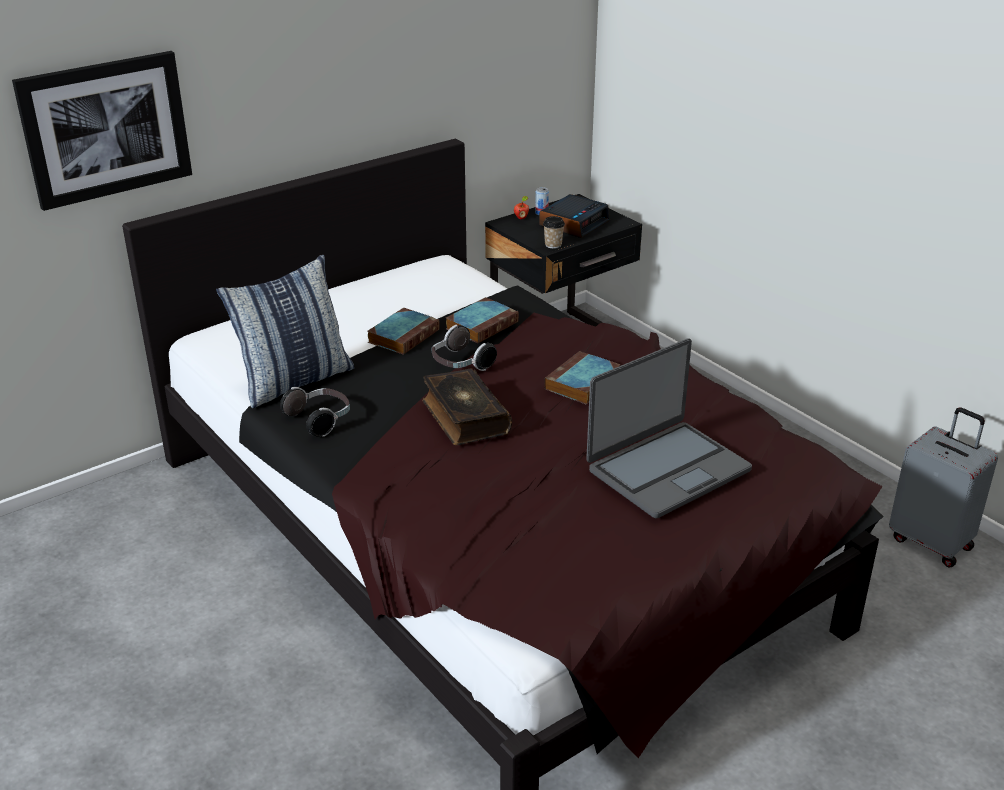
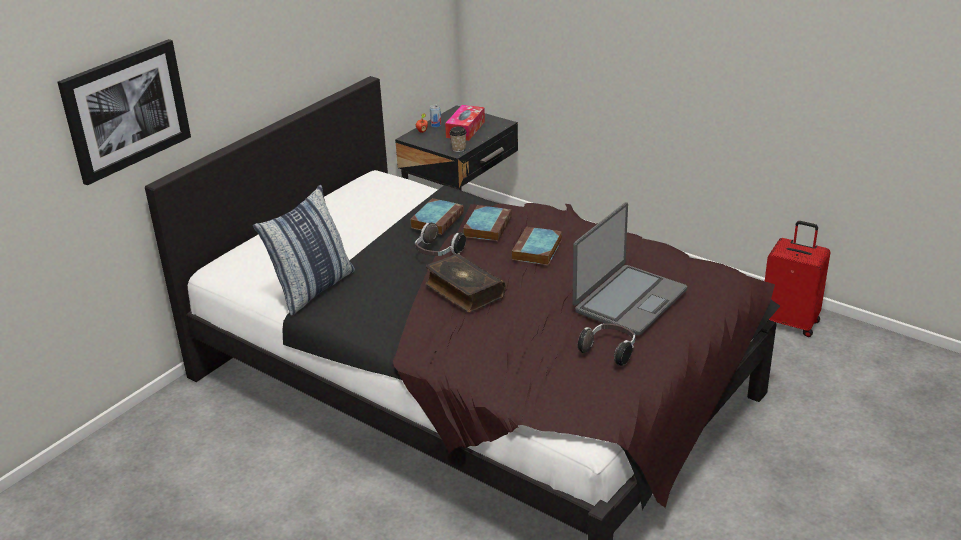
camera: 15 degrees left, 0 degrees up
headphones [280,387,350,437] -> headphones moved to [578,323,635,366]
book [367,308,440,355] -> book moved to [463,205,512,241]
alarm clock [539,194,610,238] -> tissue box [445,105,485,141]
grey suitcase [889,407,998,567] -> red suitcase [765,221,831,337]

